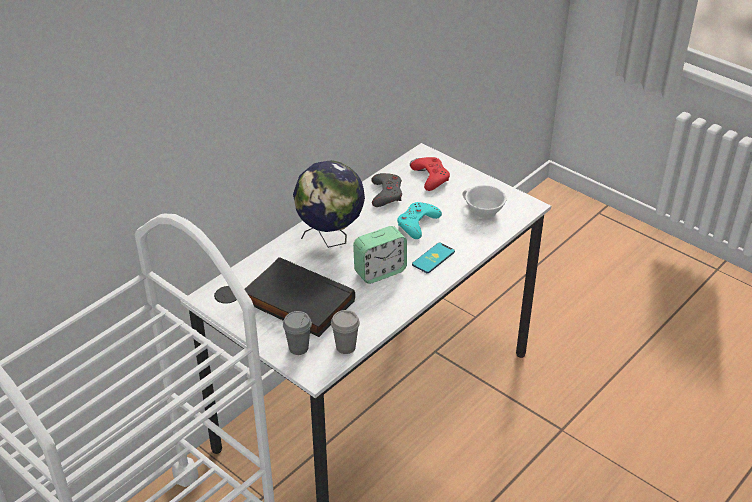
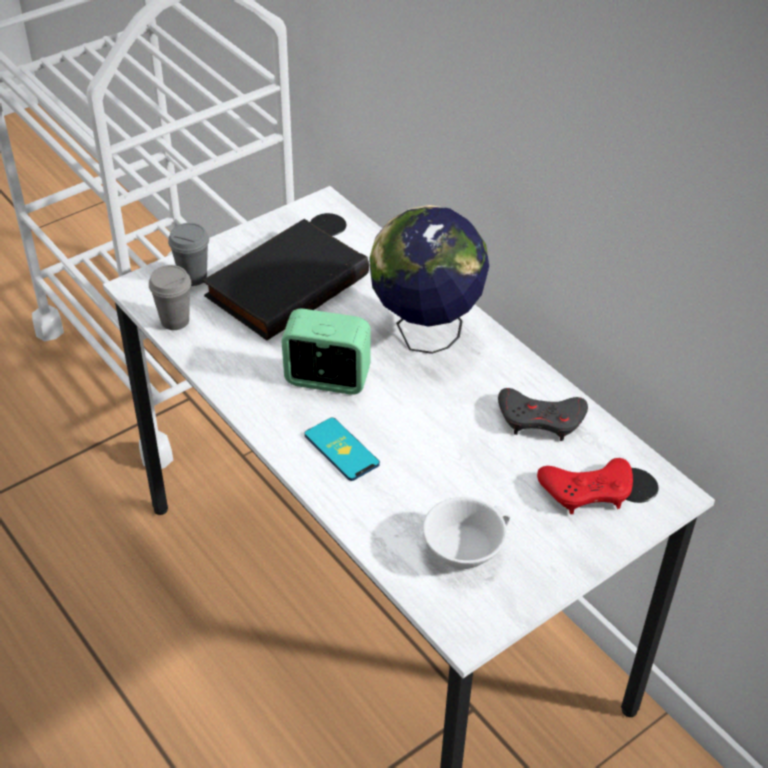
camera: 100 degrees right, 5 degrees up
alarm clock [353,226,407,284] -> alarm clock turned 120 degrees clockwise [281,309,370,395]
turquoise game controller [397,202,442,239] -> none

